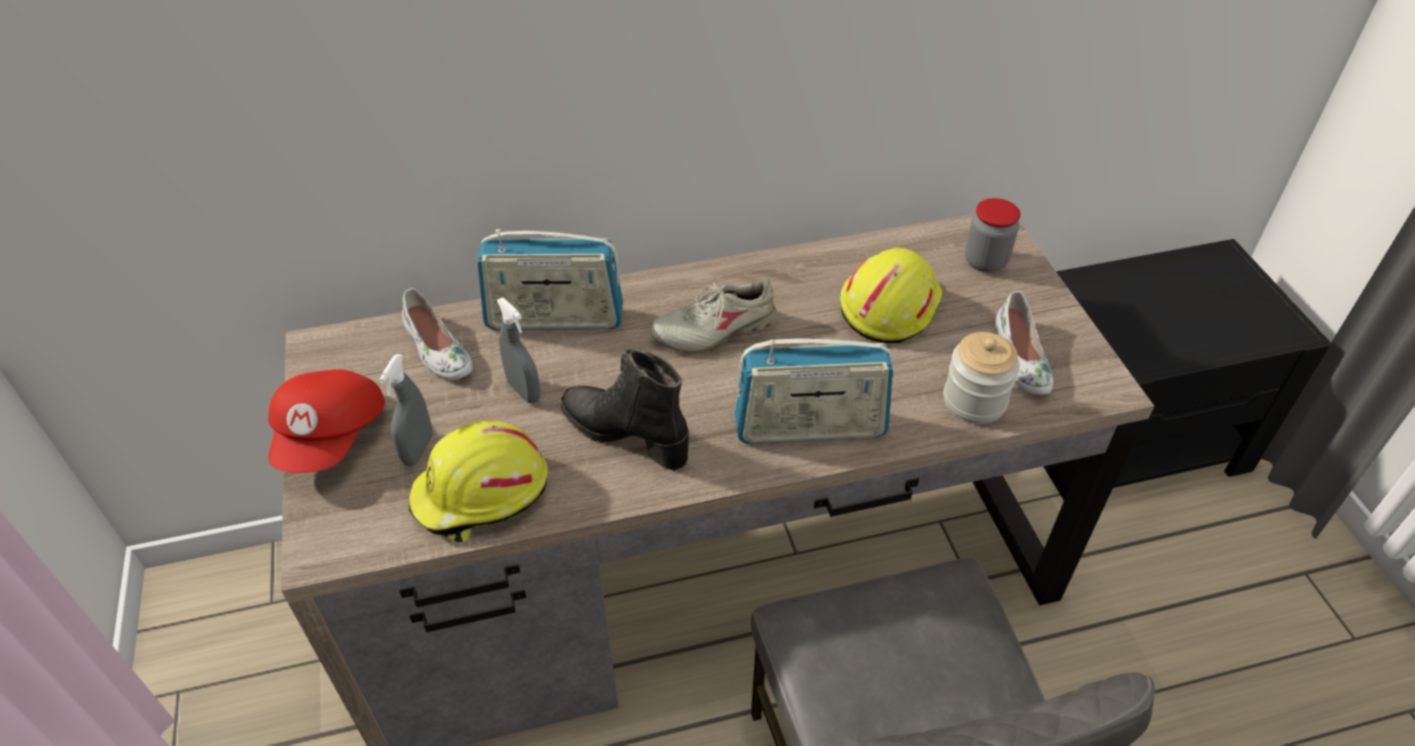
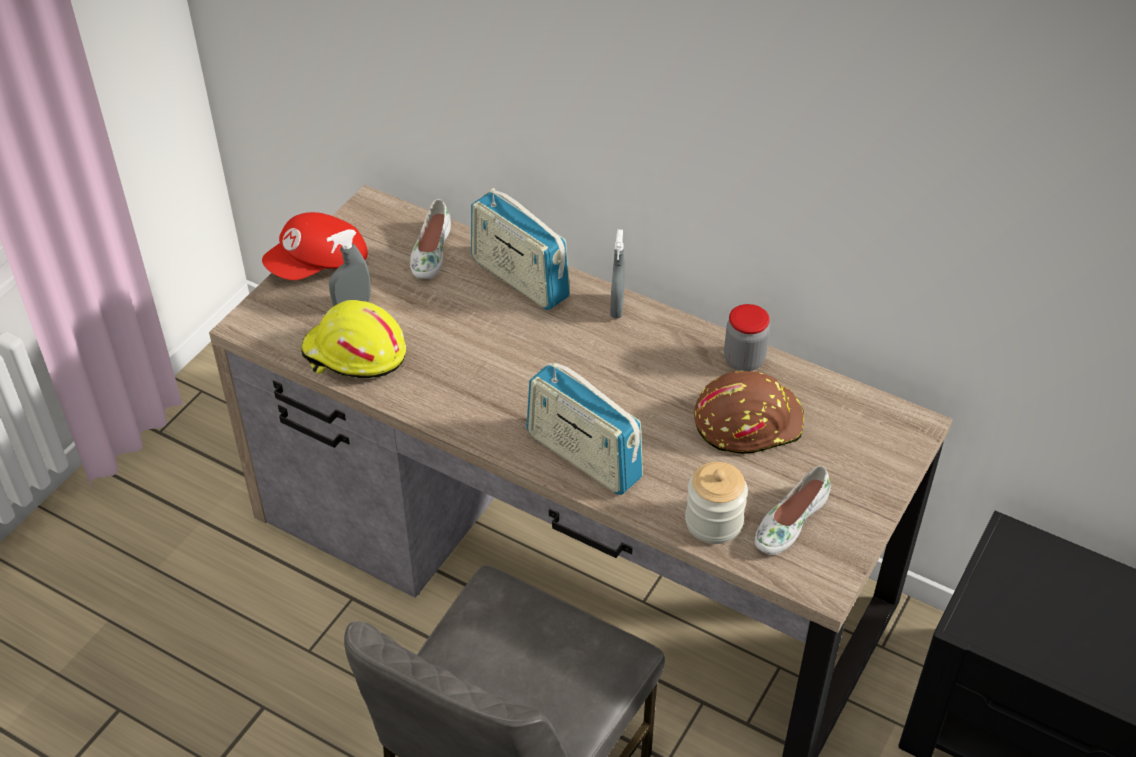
camera: 45 degrees right, 0 degrees up
grey spray bottle [496,298,540,403] -> grey spray bottle moved to [610,229,625,319]
black boot [561,348,689,470] -> none
beige shoe [650,273,777,353] -> none
yellow hard hat [840,248,943,343] -> brown hard hat [694,371,804,454]
jar [965,198,1020,272] -> jar moved to [724,304,770,371]

